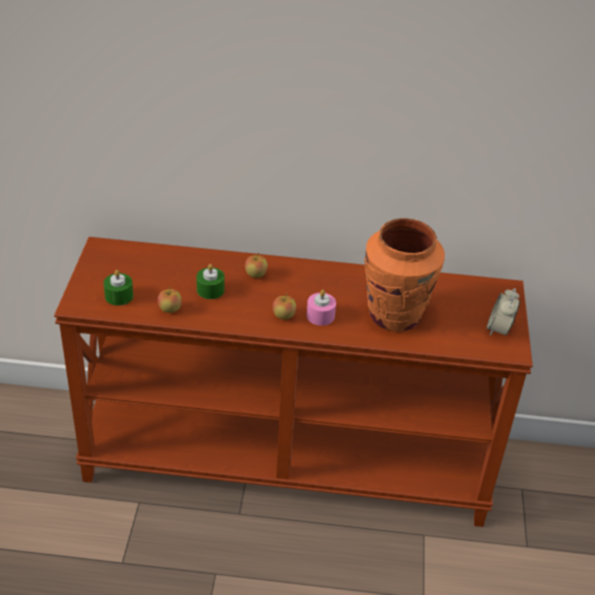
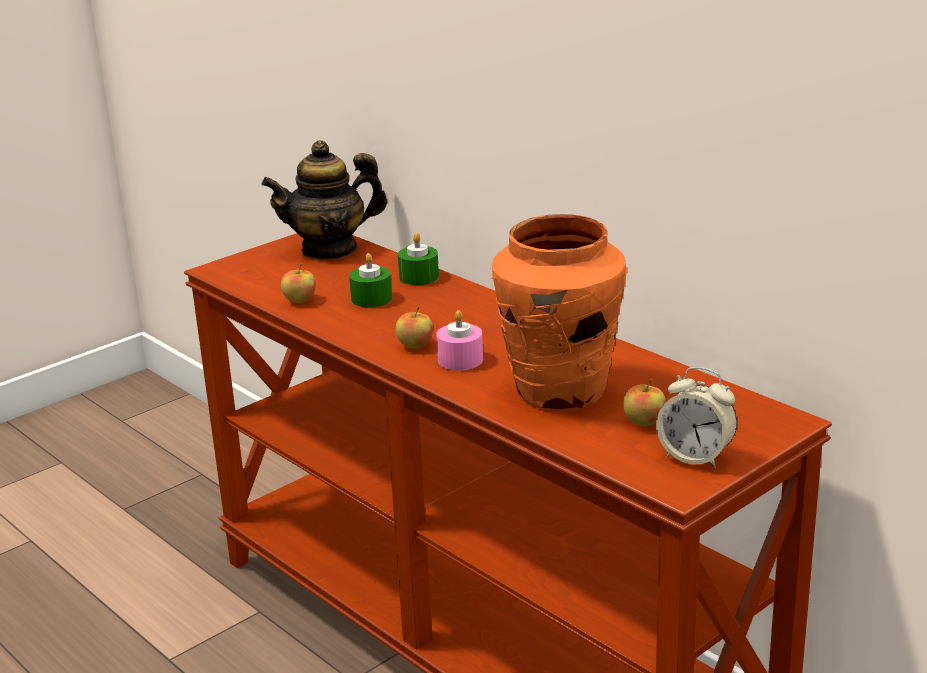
camera: 45 degrees right, 15 degrees down
green candle [104,270,133,306] -> green candle moved to [398,233,439,285]
apple [245,253,268,278] -> apple moved to [623,378,666,427]
alarm clock [487,288,520,336] -> alarm clock turned 120 degrees counterclockwise [656,367,737,468]
none -> teapot [262,140,387,260]

